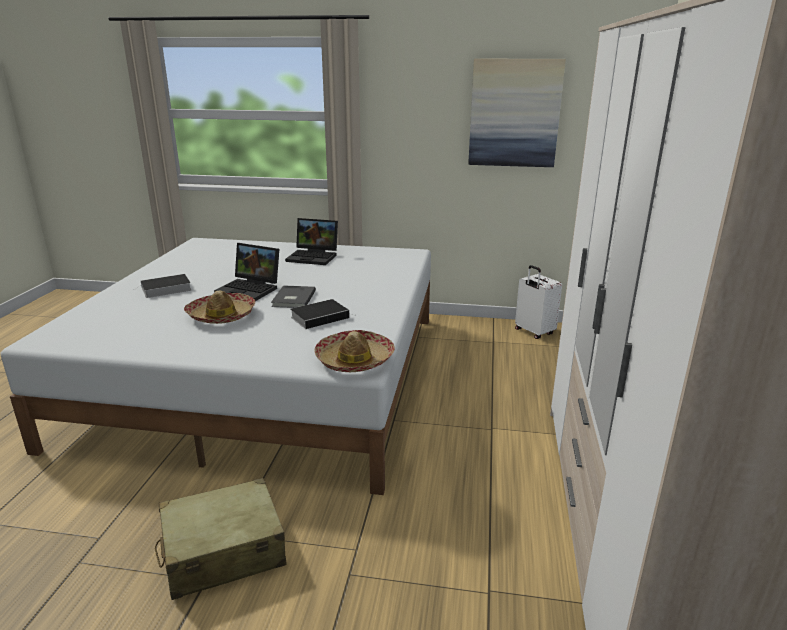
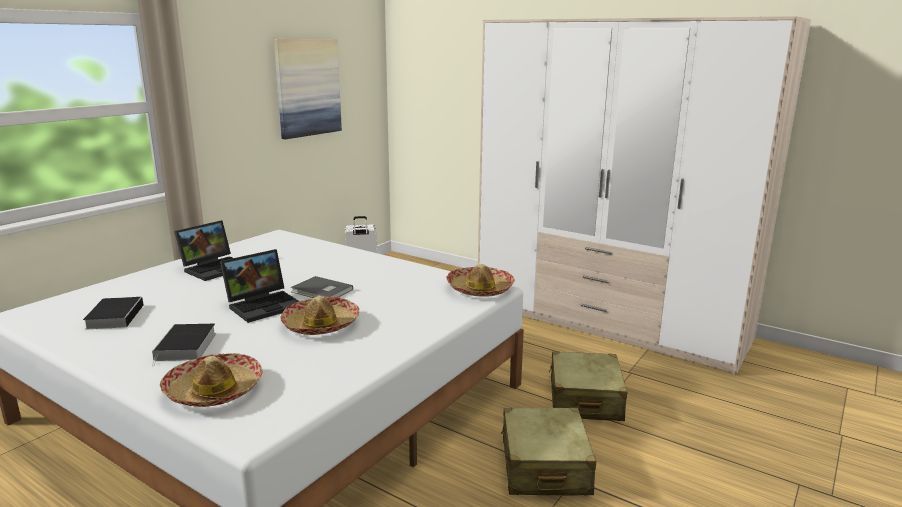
camera: 65 degrees left, 5 degrees down
book [290,299,356,329] -> book moved to [83,297,144,330]
none -> hat [160,353,262,407]
none -> beige suitcase [549,351,628,421]

